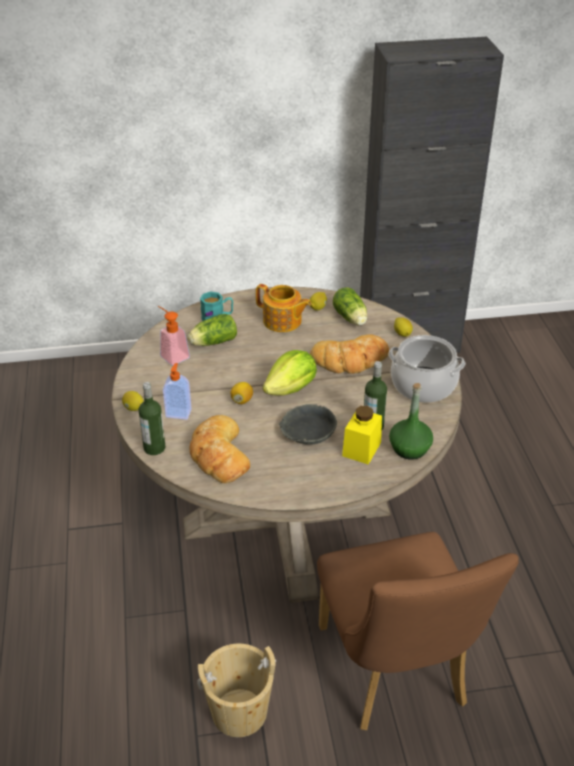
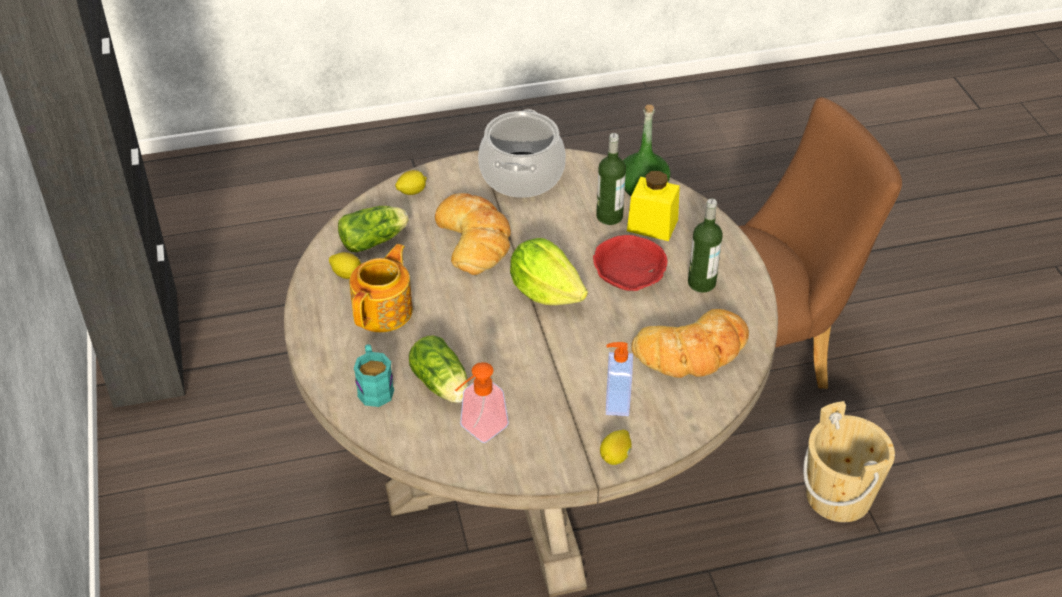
camera: 95 degrees left, 5 degrees up
bottle [139,382,165,455] -> bottle moved to [688,198,723,292]
lemon [230,382,253,404] -> none
grey bowl [279,404,337,445] -> red bowl [593,235,668,291]

